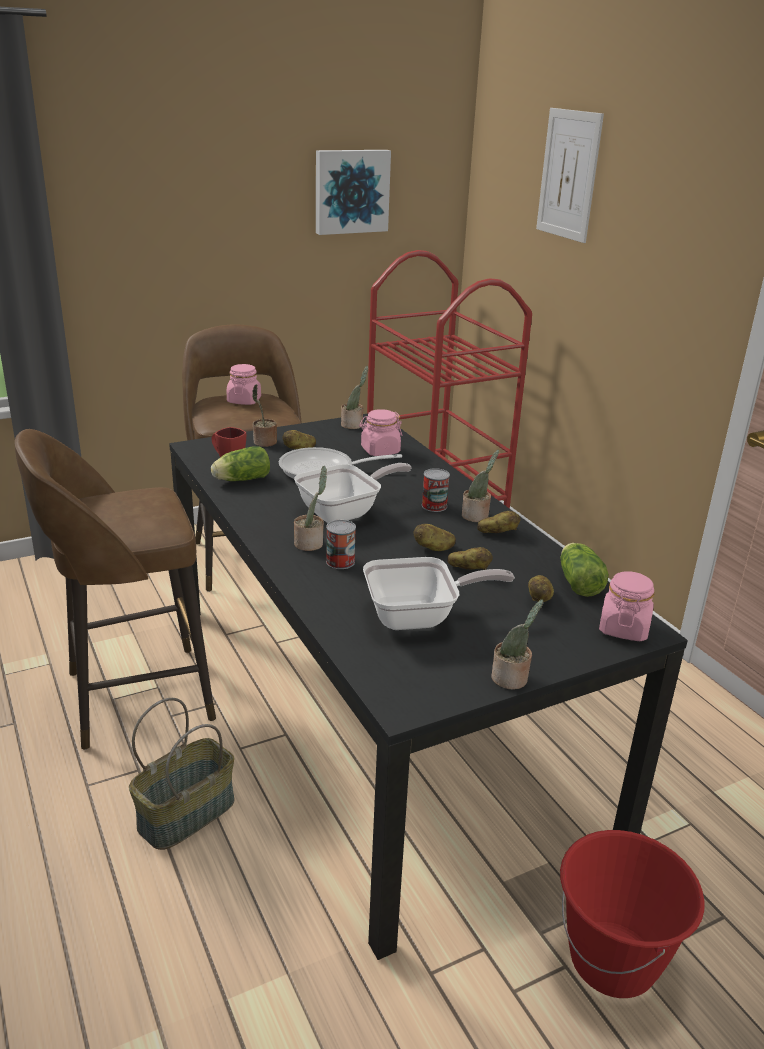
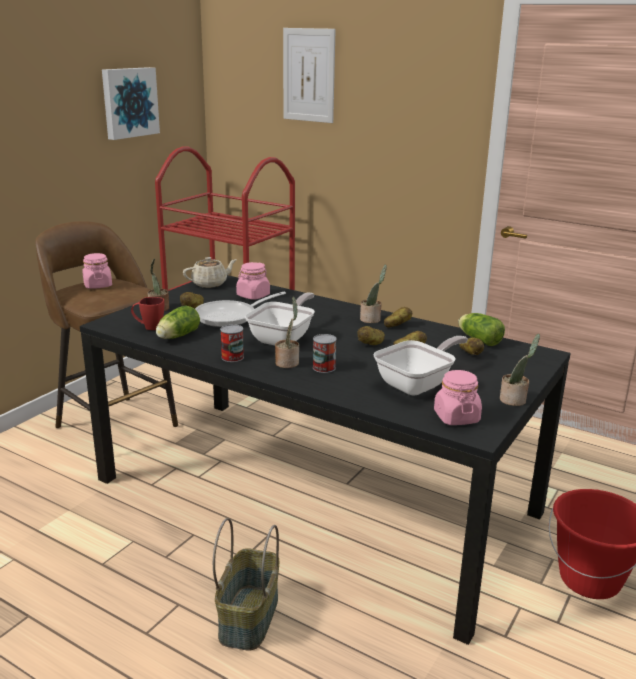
camera: 30 degrees left, 5 degrees down
brown stool [14,429,216,750] -> none
potted plant [341,366,368,429] -> beige teapot [183,257,237,288]
can [422,468,450,512] -> can moved to [220,324,244,362]
pink jar [599,571,655,641] -> pink jar moved to [434,370,482,425]

